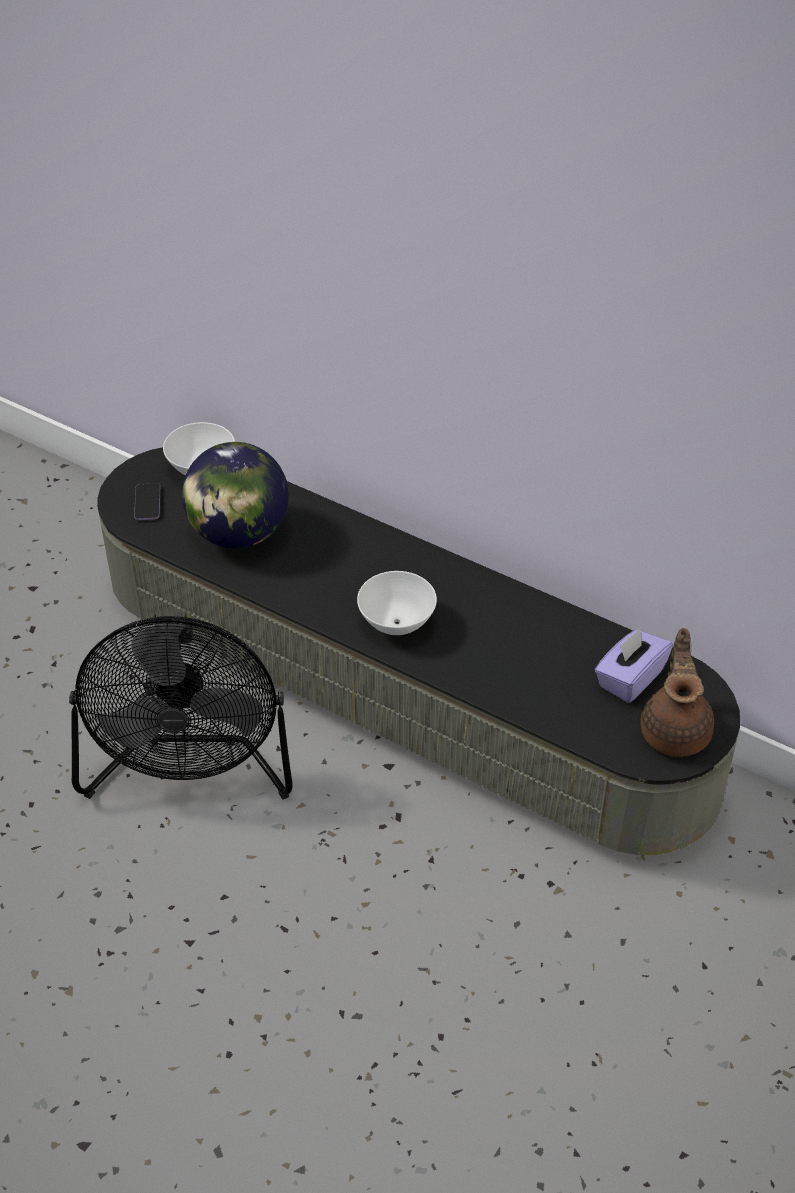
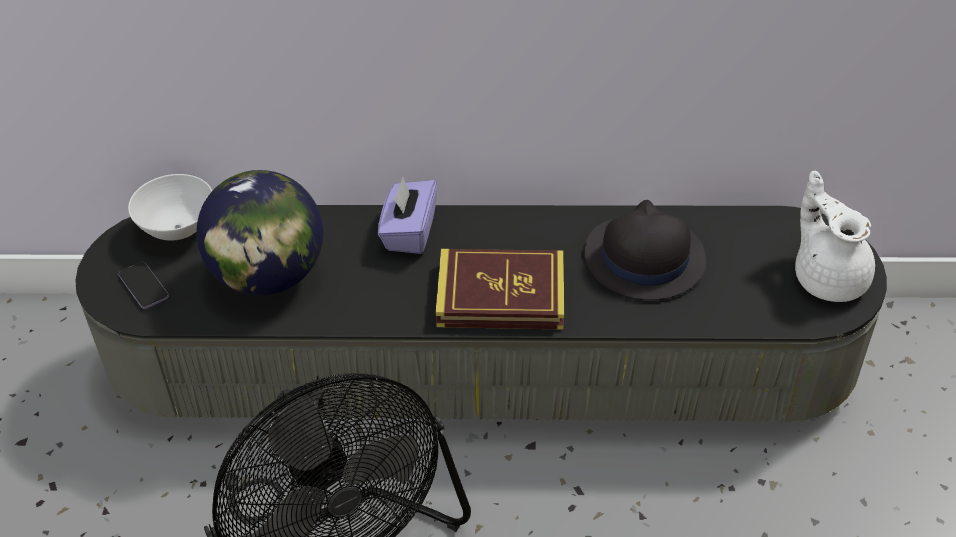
camera: 30 degrees left, 0 degrees up
white bowl [357,571,437,635] -> book [435,249,564,330]
purple tissue box [595,629,673,703] -> purple tissue box moved to [378,178,437,254]
brown teapot [640,628,714,757] -> white teapot [795,171,875,302]
none -> black hat [585,200,706,300]

